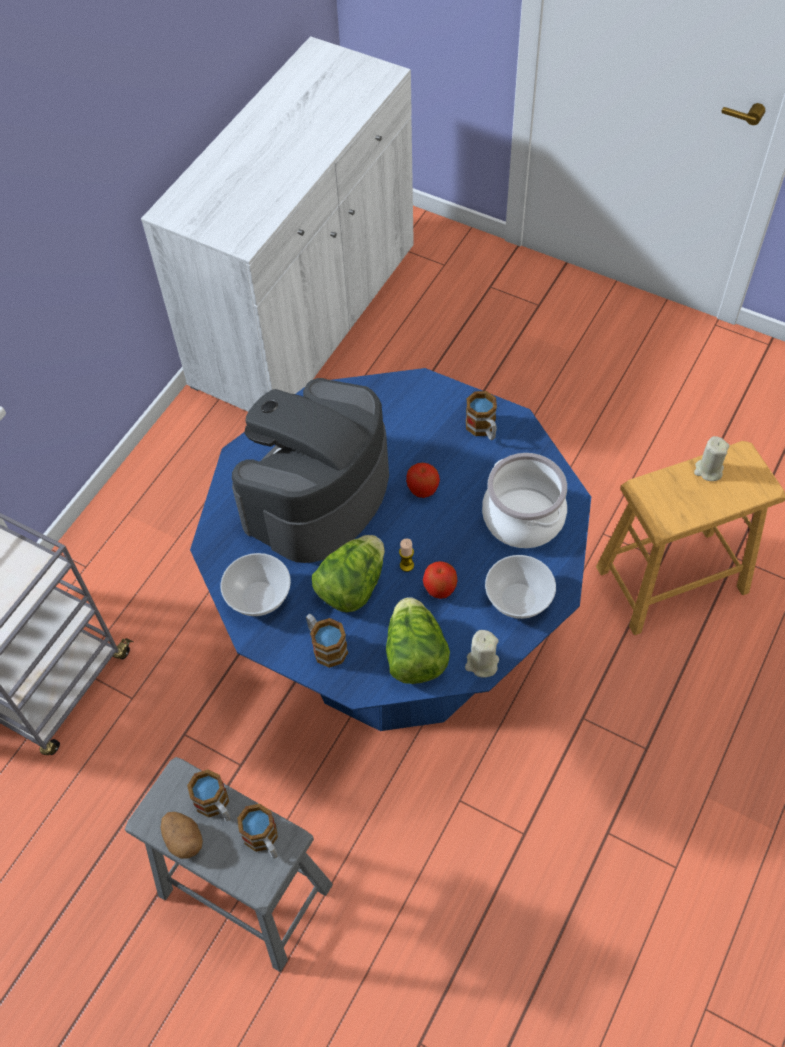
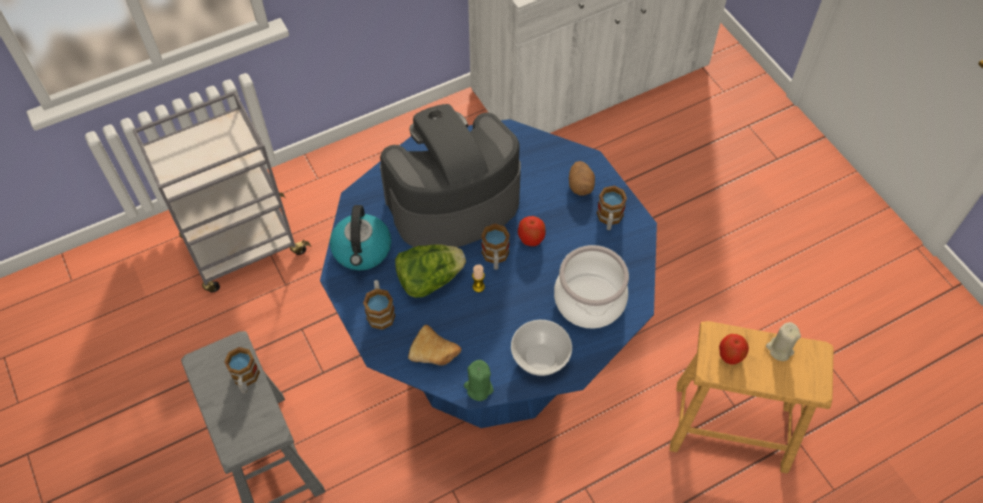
camera: 30 degrees right, 0 degrees up
potato [161,812,203,859] -> potato moved to [569,161,595,196]
bowl [221,553,291,616] -> kettle [330,205,391,270]
mug [237,804,278,859] -> mug moved to [481,224,510,270]
lettuce [386,597,450,684] -> bread [408,325,461,366]
apple [423,561,457,599] -> apple moved to [719,334,749,365]
beige candle [465,630,499,677] -> green candle [464,360,493,401]

